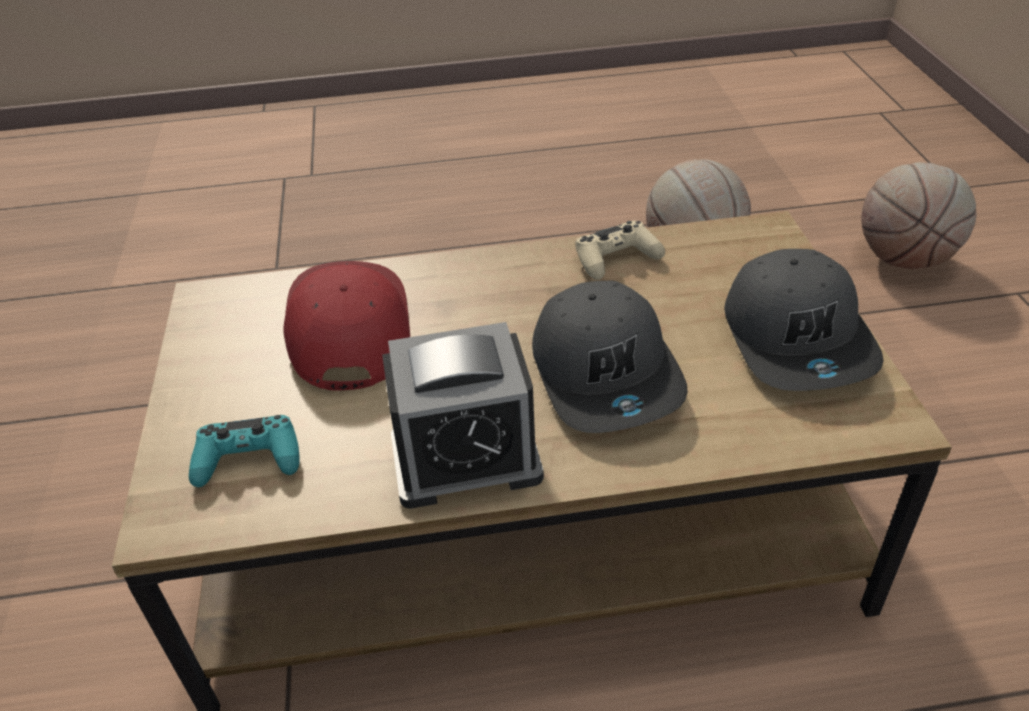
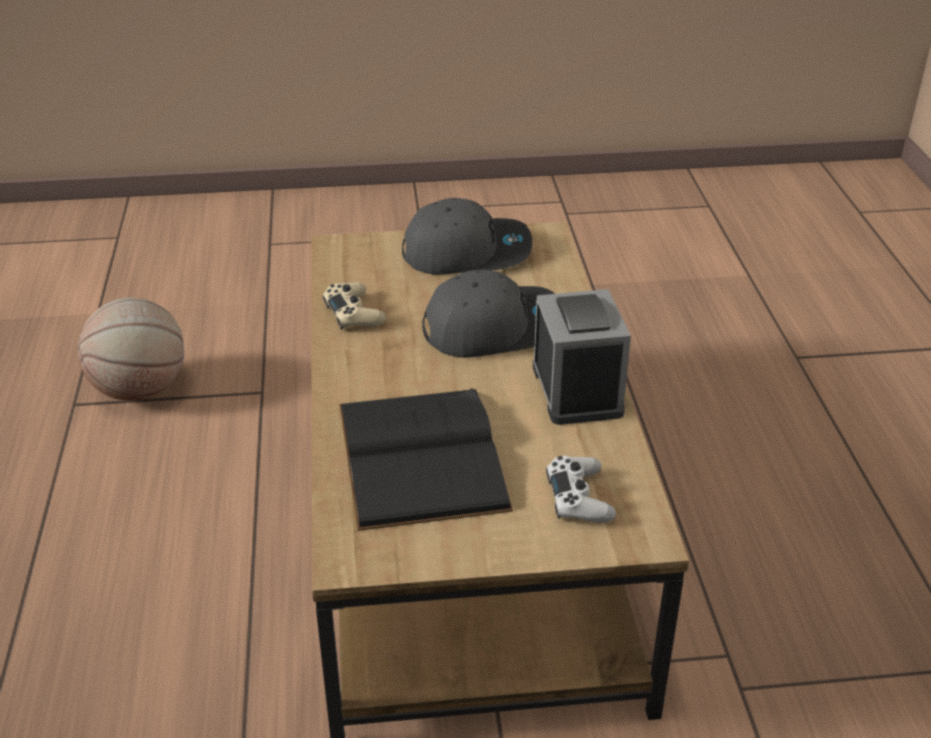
camera: 90 degrees left, 5 degrees down
turquoise game controller [189,415,300,487] -> white game controller [546,456,616,523]
red cap [283,261,410,391] -> black book [339,388,513,531]
basketball [861,162,977,269] -> none

